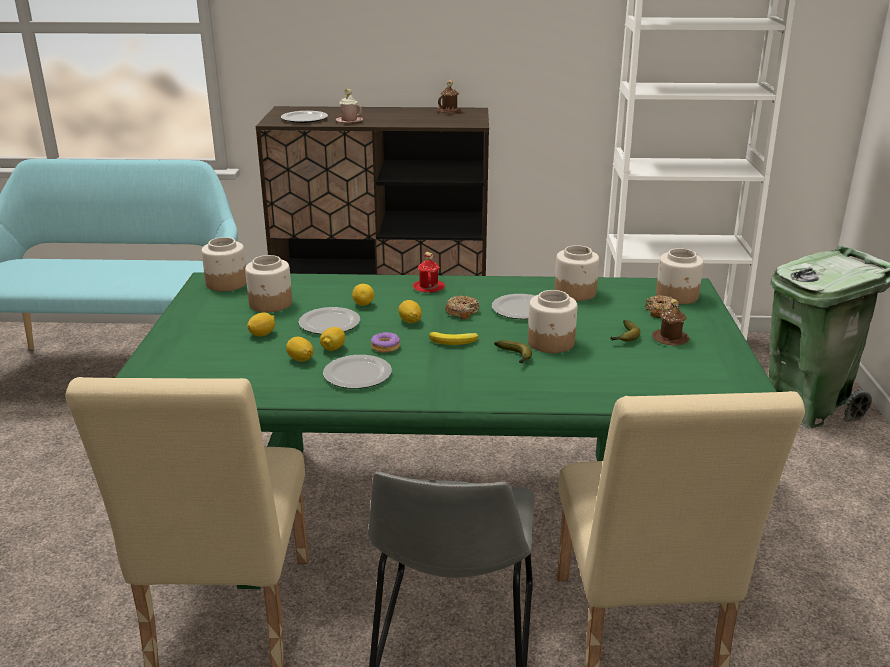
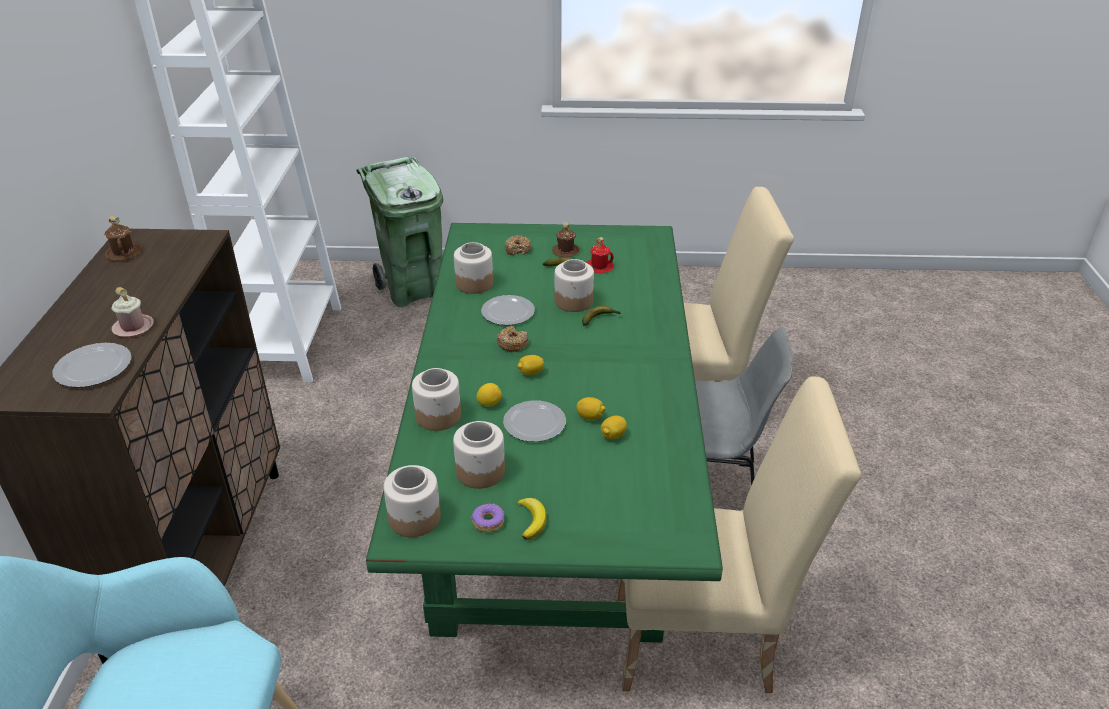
camera: 90 degrees left, 10 degrees up
lemon [247,312,275,337] -> none
plate [323,355,392,389] -> none
donut [371,332,400,353] -> donut moved to [471,503,504,532]
red mug [413,252,445,293] -> red mug moved to [586,237,614,273]
banana [429,332,478,345] -> banana moved to [517,498,547,540]
jar [656,248,704,304] -> jar moved to [412,368,461,431]

